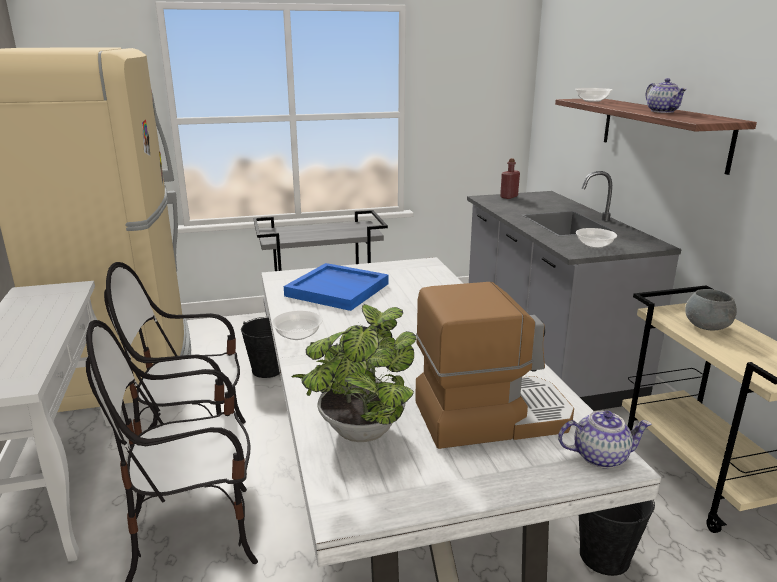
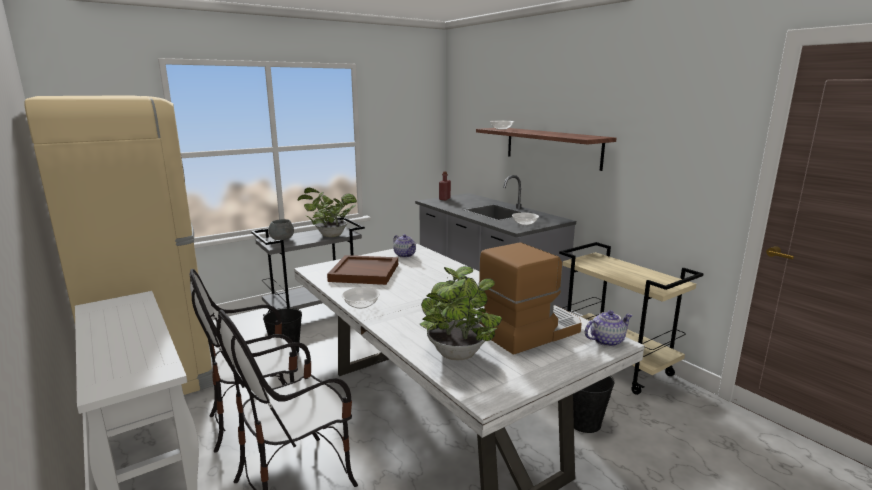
camera: 20 degrees left, 5 degrees down
blue tray [284,263,388,311] -> brown tray [327,255,398,285]
teapot [645,78,687,113] -> teapot moved to [393,234,416,258]
grey bowl [685,289,737,330] -> grey bowl moved to [268,219,294,240]
none -> potted plant [298,188,357,237]

